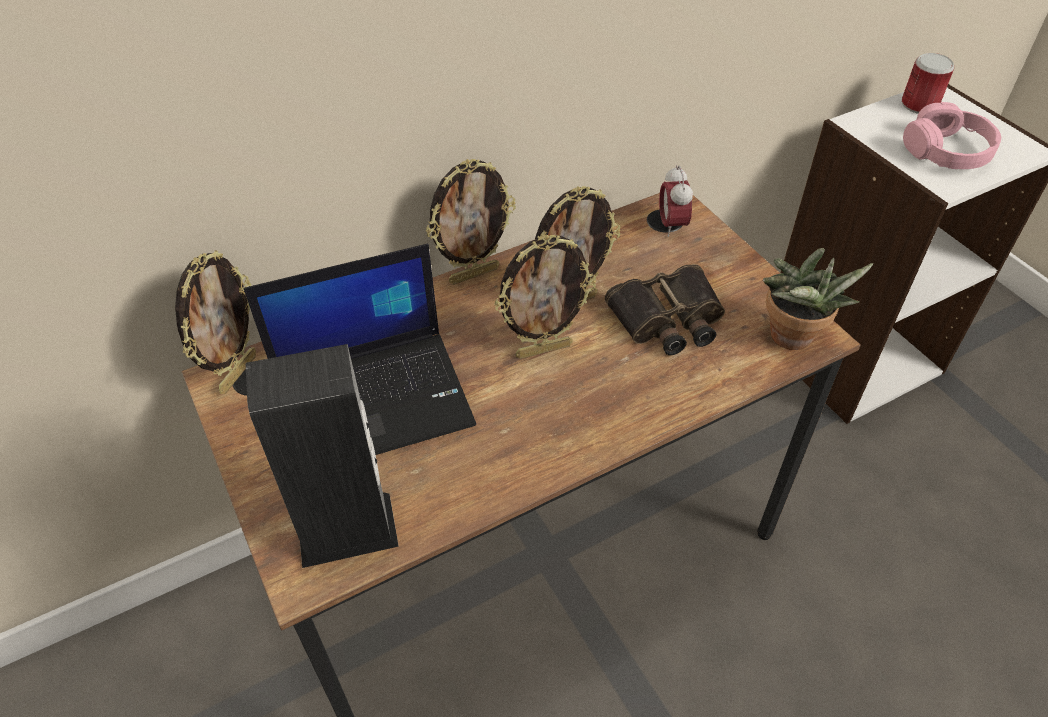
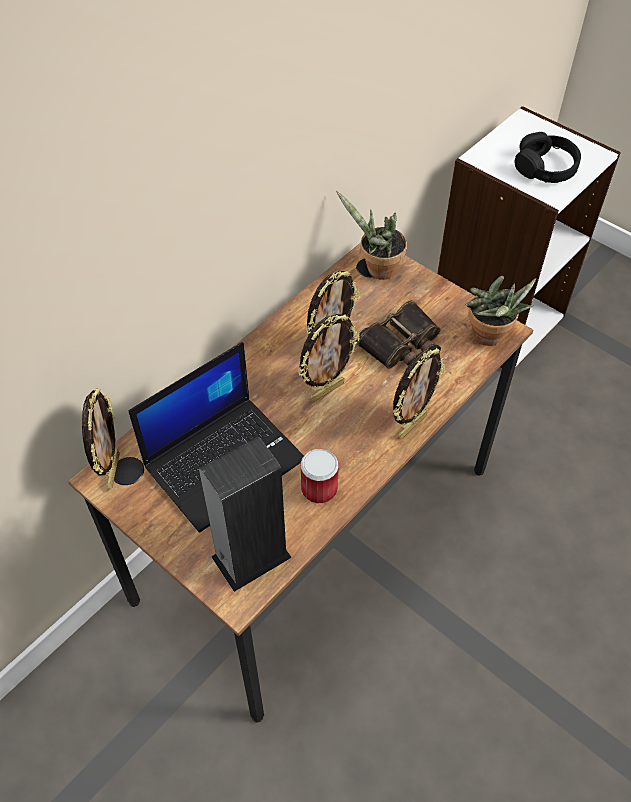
camera: 20 degrees left, 5 degrees up
picture frame [426,159,516,285] -> picture frame moved to [393,348,445,439]
alarm clock [659,165,693,237] -> potted plant [336,190,407,280]
can [902,53,954,114] -> can moved to [301,449,339,503]
pink headphones [903,102,1001,169] -> black headphones [515,132,581,183]

